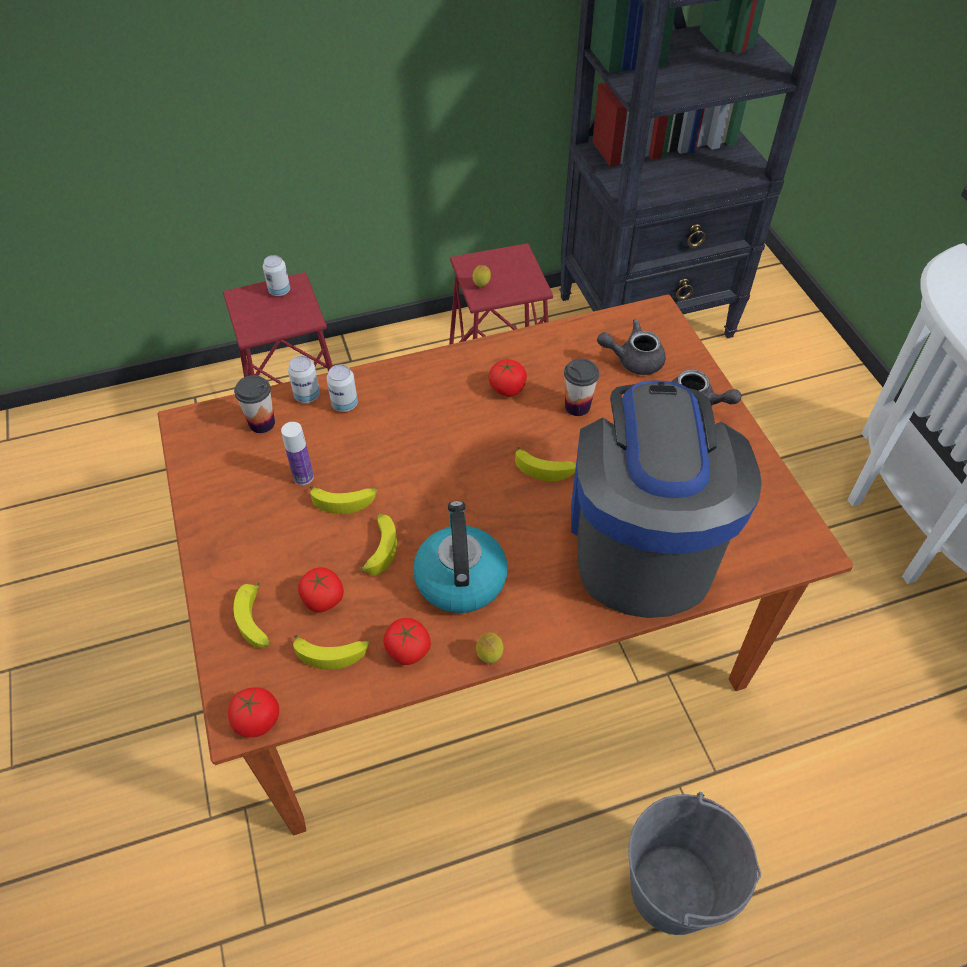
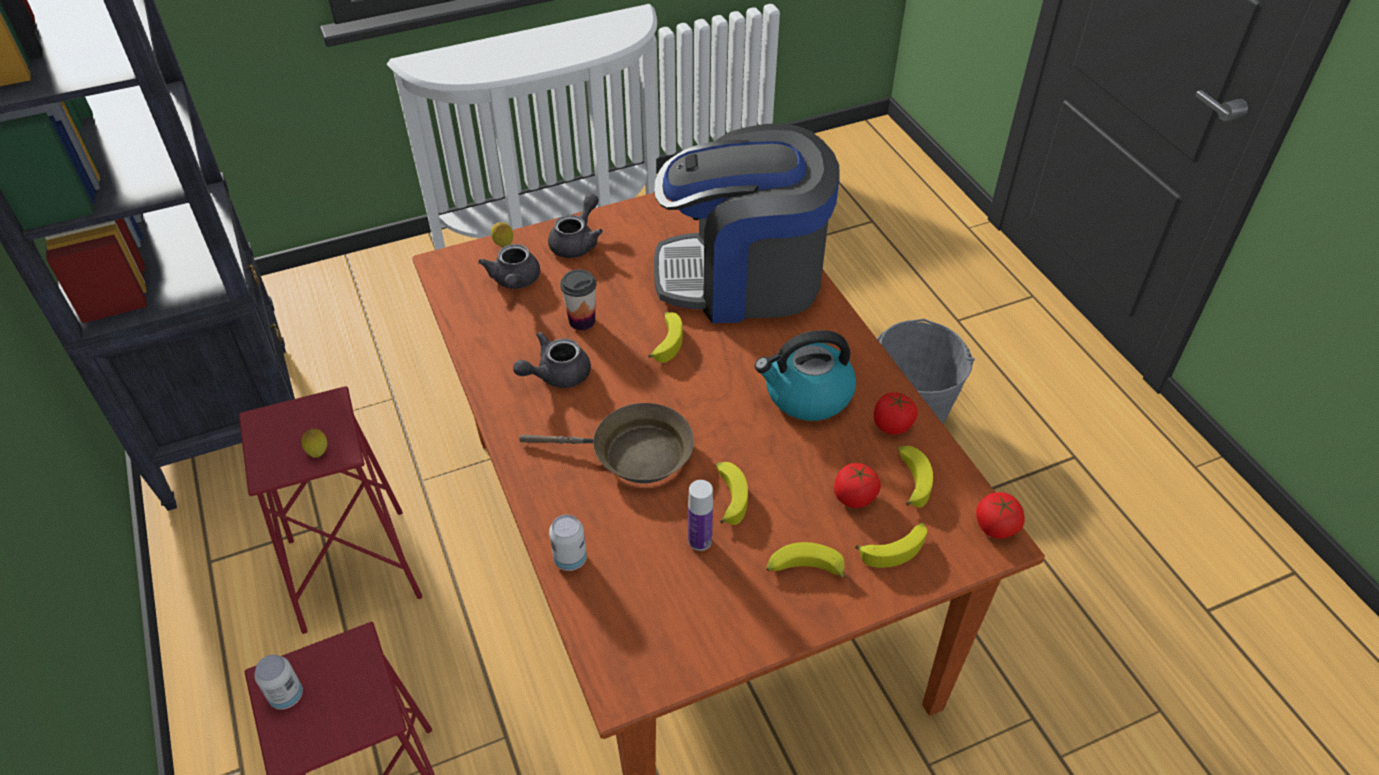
camera: 95 degrees left, 5 degrees down
cup [234,375,275,433] -> none
can [326,365,358,412] -> none
banana [359,514,397,575] -> banana moved to [766,542,847,578]
lemon [476,633,503,664] -> lemon moved to [491,222,513,247]
tomato [489,359,527,396] -> grey teapot [513,332,591,388]
none -> brown frying pan [520,403,694,483]

